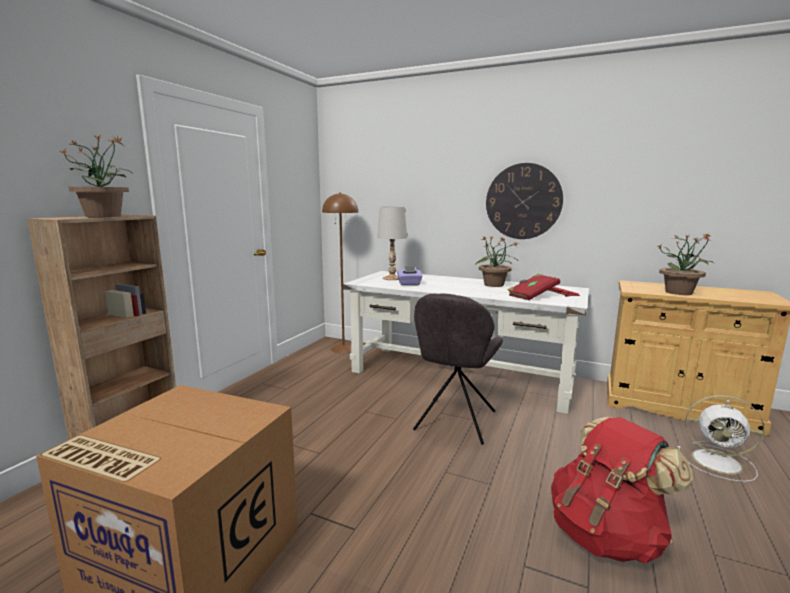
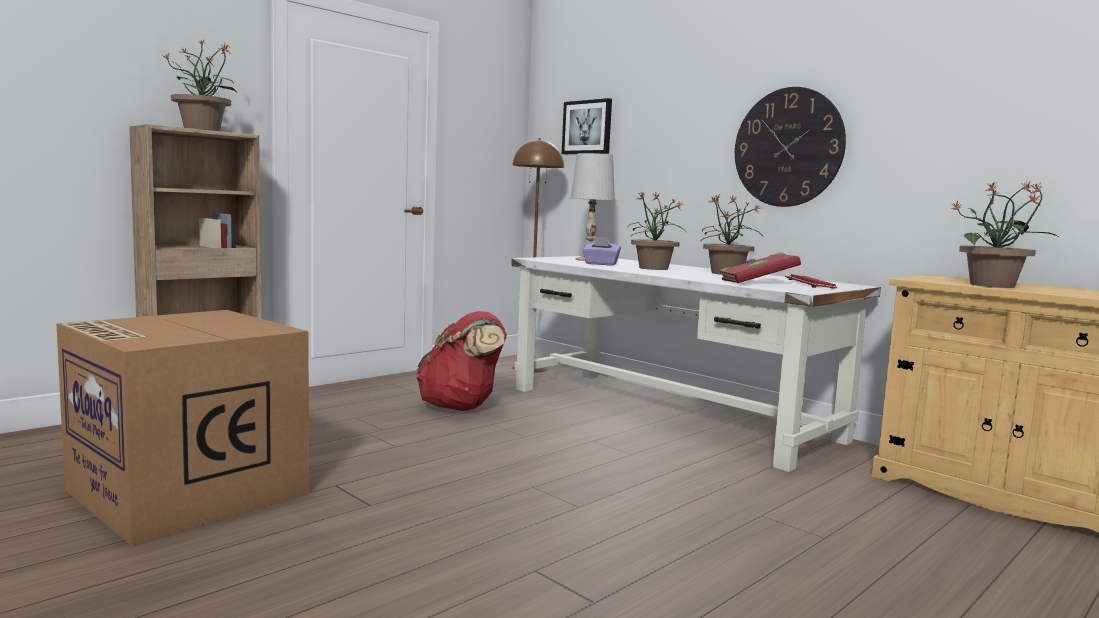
camera: 20 degrees right, 5 degrees down
grey chair [413,293,503,445] -> none
red backpack [551,417,693,563] -> red backpack moved to [416,311,507,411]
white fan [677,395,765,482] -> none
none -> picture [562,98,612,154]
none -> potted plant [628,191,687,270]

